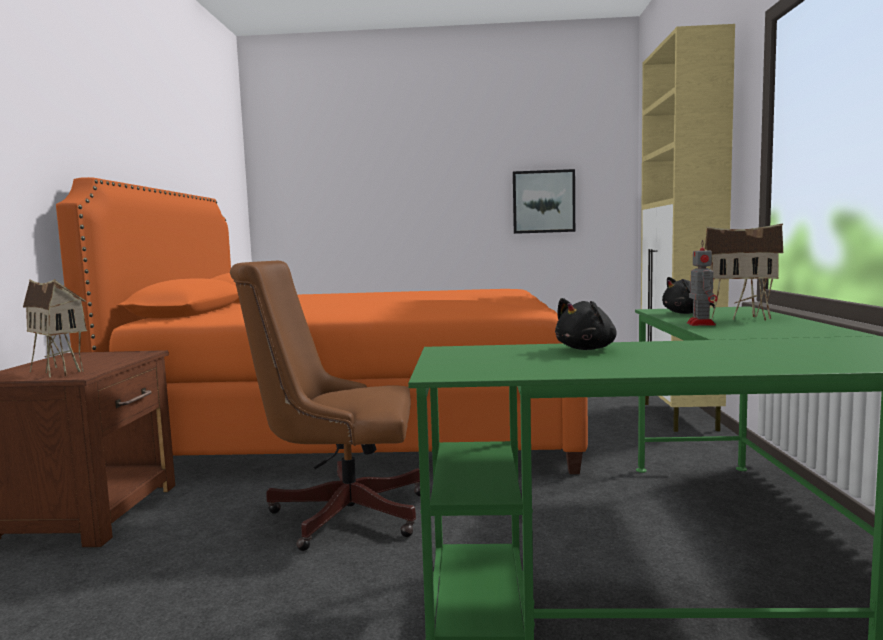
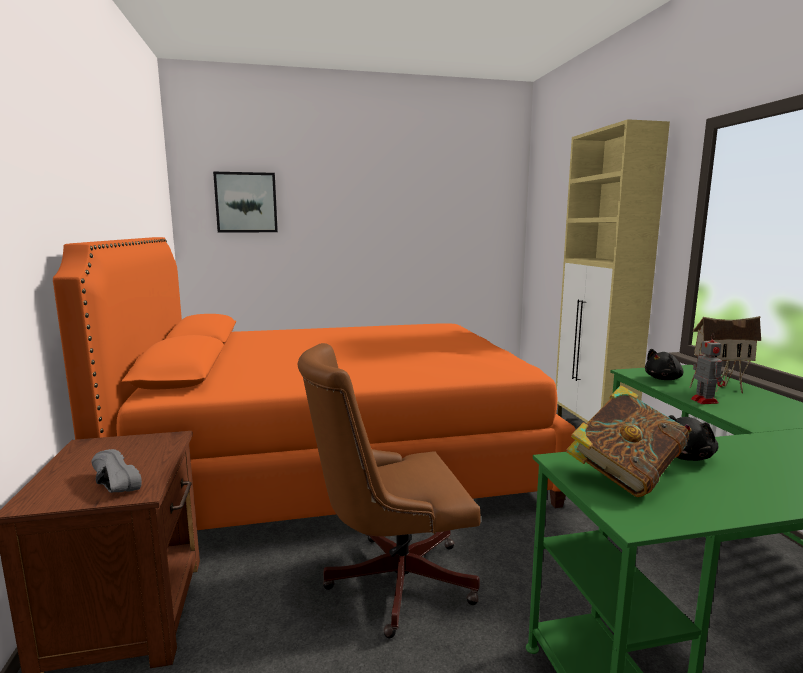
camera: 15 degrees left, 5 degrees up
toy house [23,279,87,378] -> grey shoe [91,449,142,493]
picture [513,169,575,234] -> picture moved to [213,172,278,232]
none -> book [566,385,689,497]

